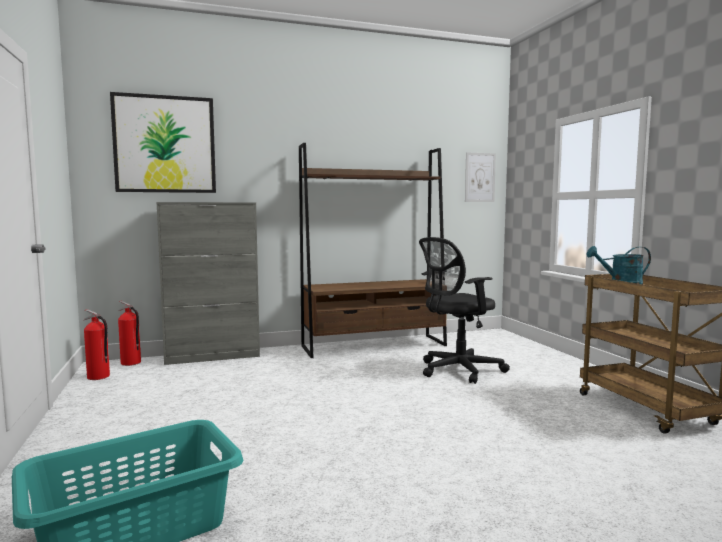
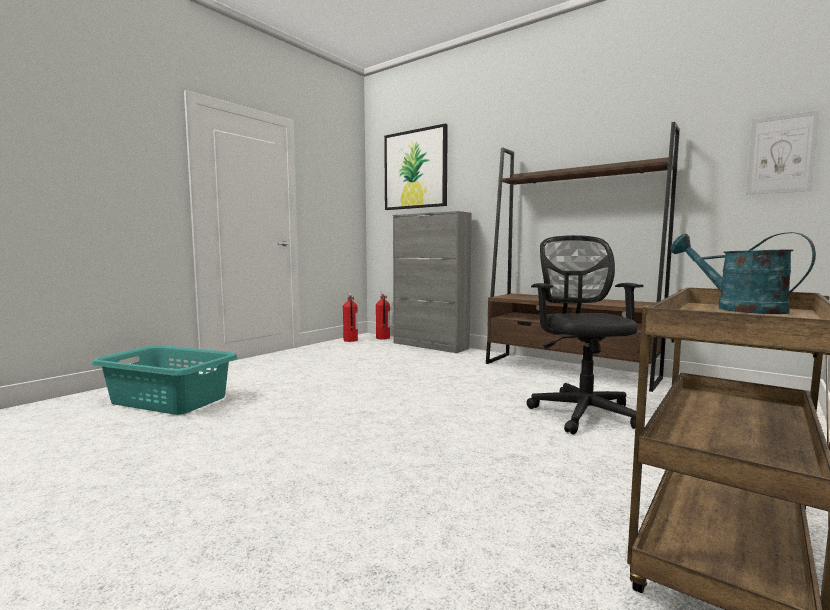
camera: 55 degrees right, 0 degrees up
black office chair [419,237,510,384] -> black office chair turned 60 degrees clockwise [527,235,644,435]

